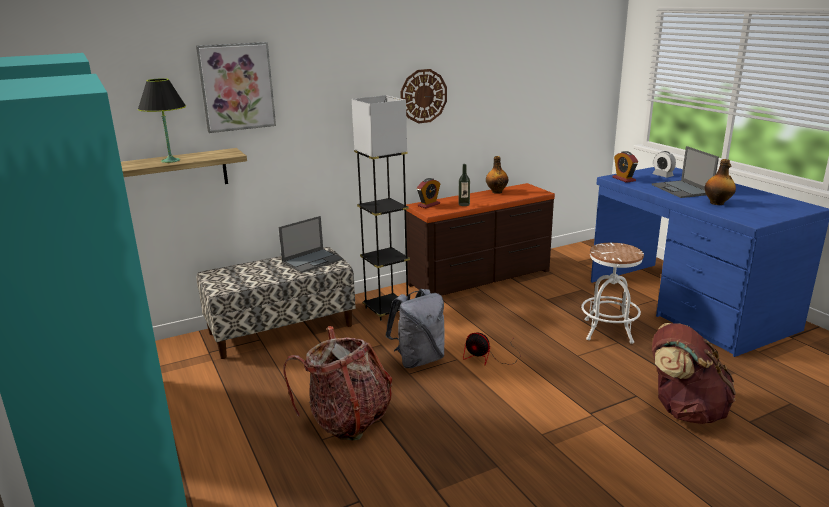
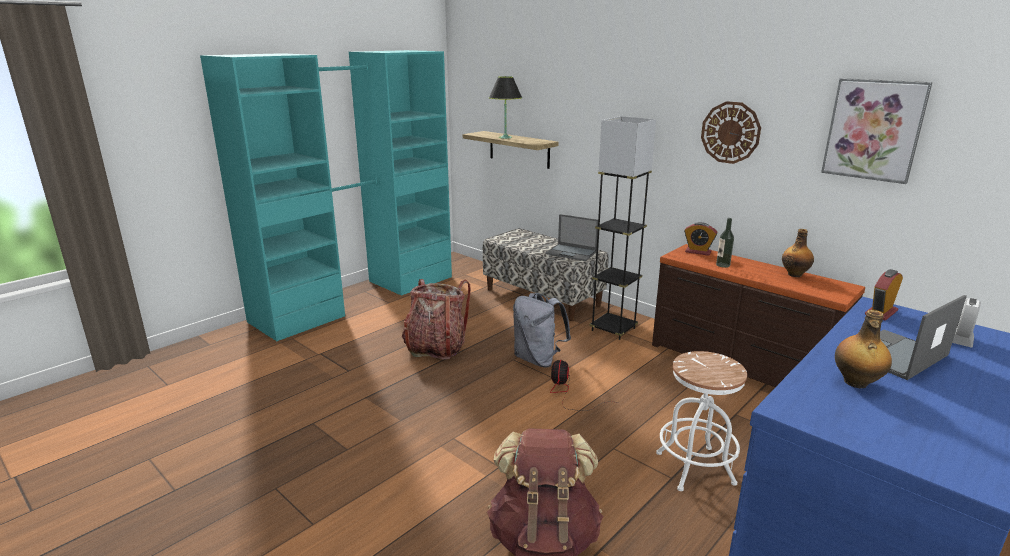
camera: 70 degrees right, 0 degrees up
picture [196,42,276,133] -> picture moved to [821,78,932,184]

